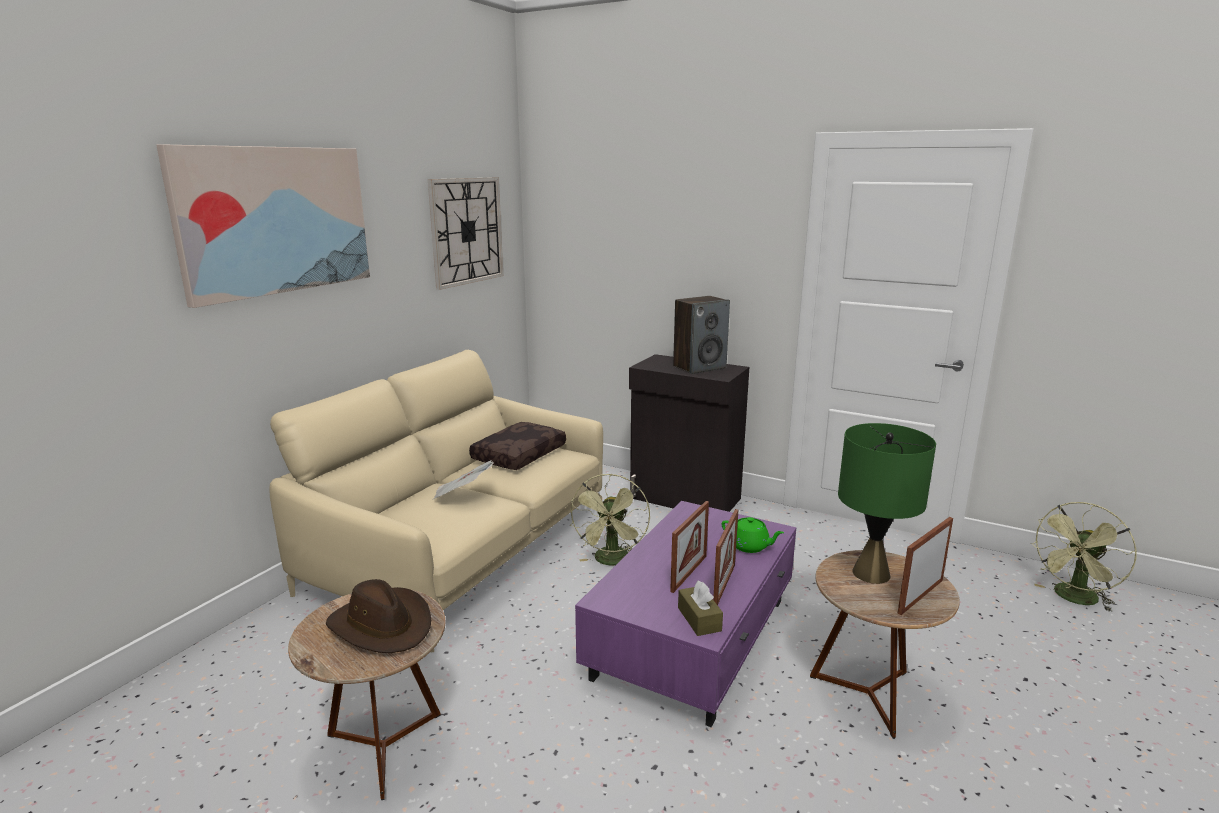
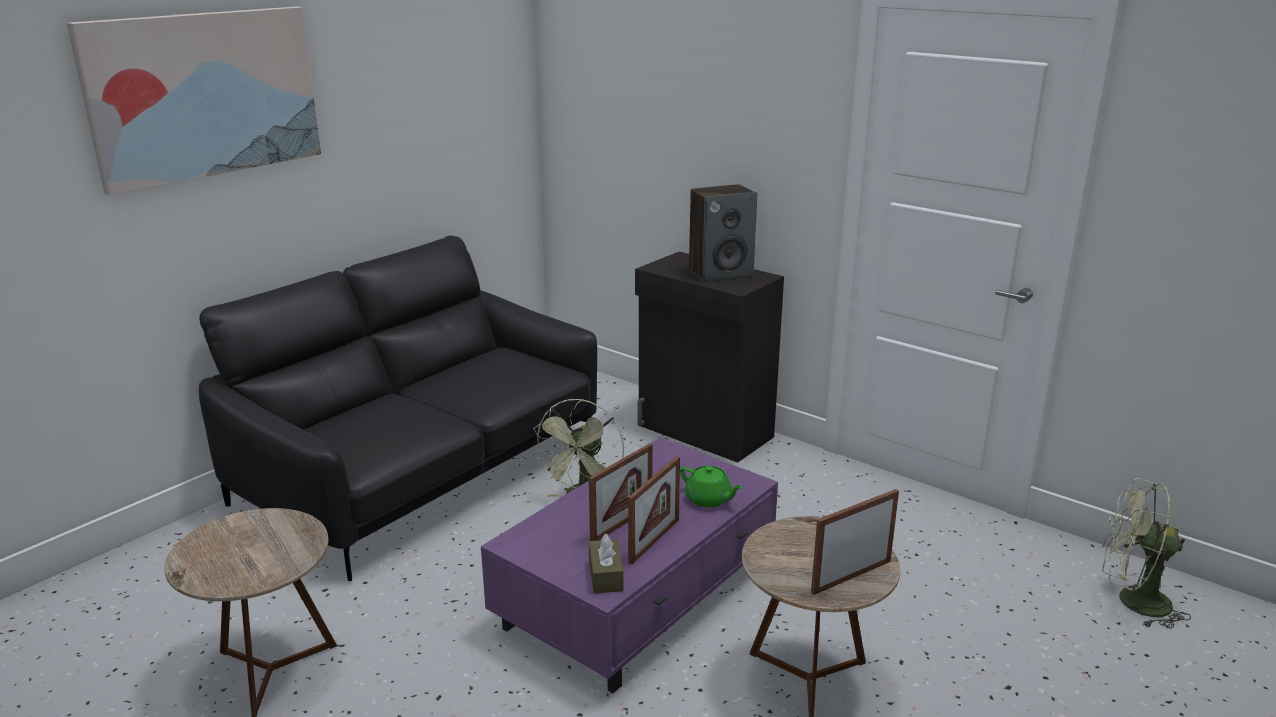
camera: 10 degrees right, 5 degrees up
beige sofa [269,350,603,653] -> black sofa [199,235,597,581]
brown hat [326,579,431,653] -> none
wall clock [428,177,503,290] -> none
newspaper [432,460,494,500] -> none
brown pillow [469,422,566,470] -> none
green table lamp [838,423,936,584] -> none
green fan [1031,502,1137,612] -> green fan turned 45 degrees clockwise [1102,478,1191,629]

